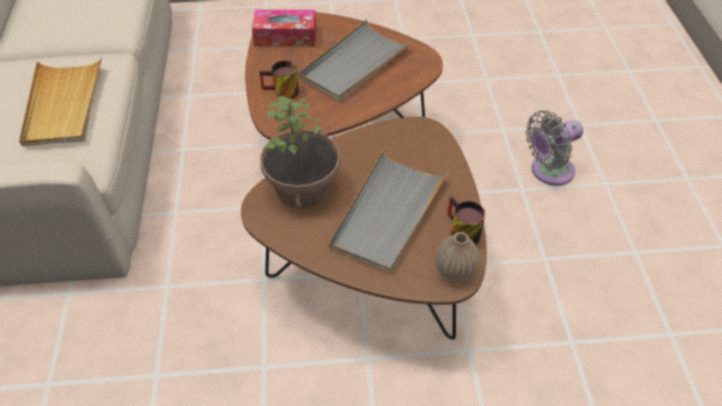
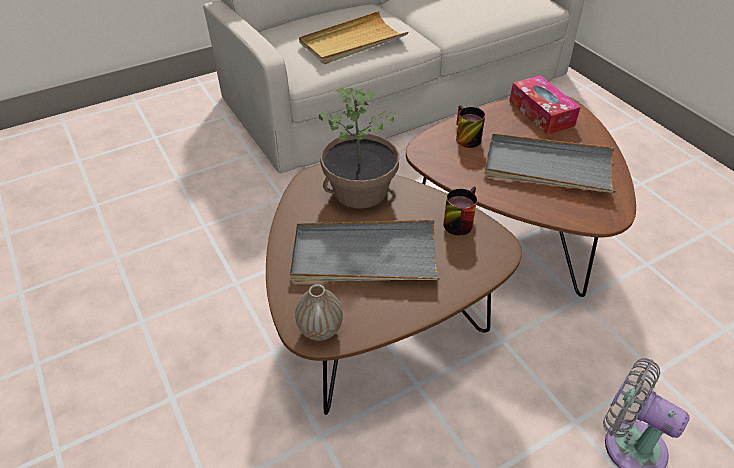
camera: 65 degrees right, 5 degrees down
mug [447,197,485,245] -> mug moved to [443,186,477,236]

